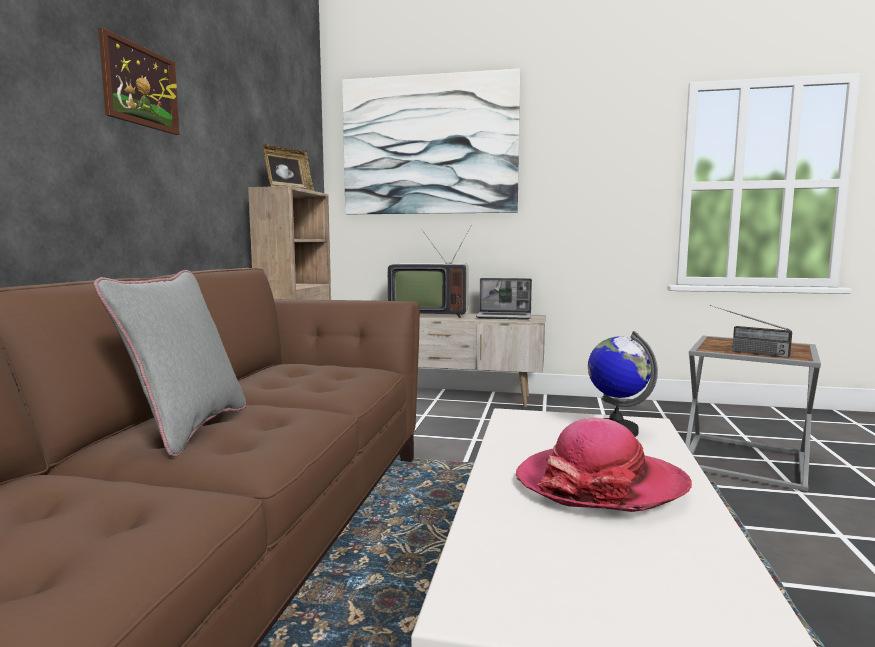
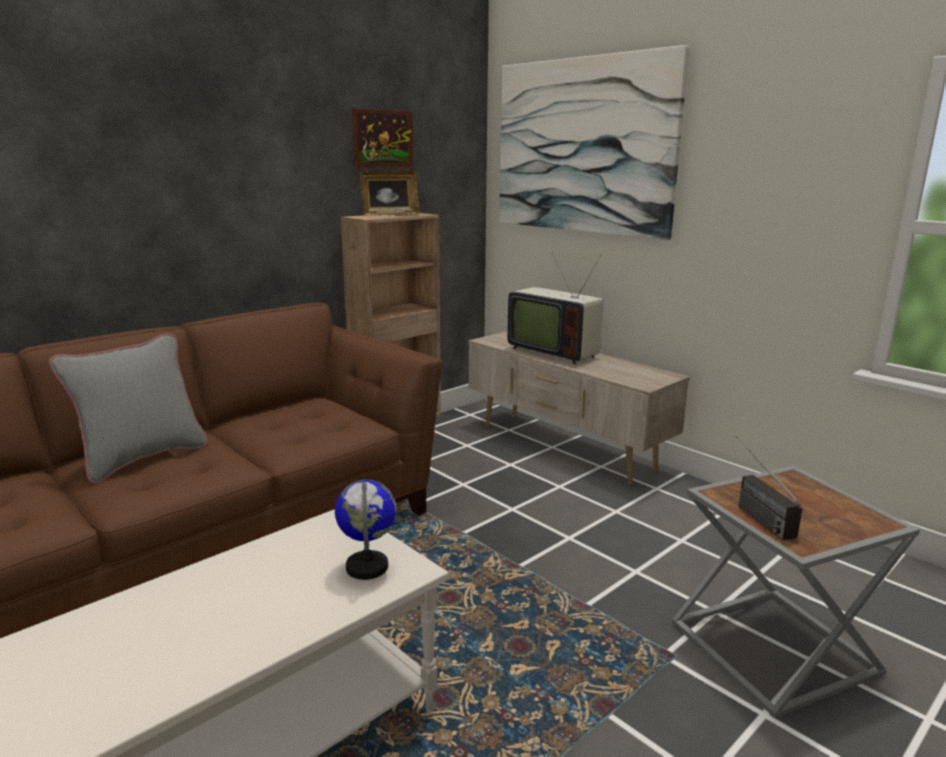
camera: 35 degrees right, 10 degrees up
picture [98,28,180,135] -> picture moved to [352,108,413,167]
laptop [476,278,532,320] -> none
hat [516,418,692,512] -> none

